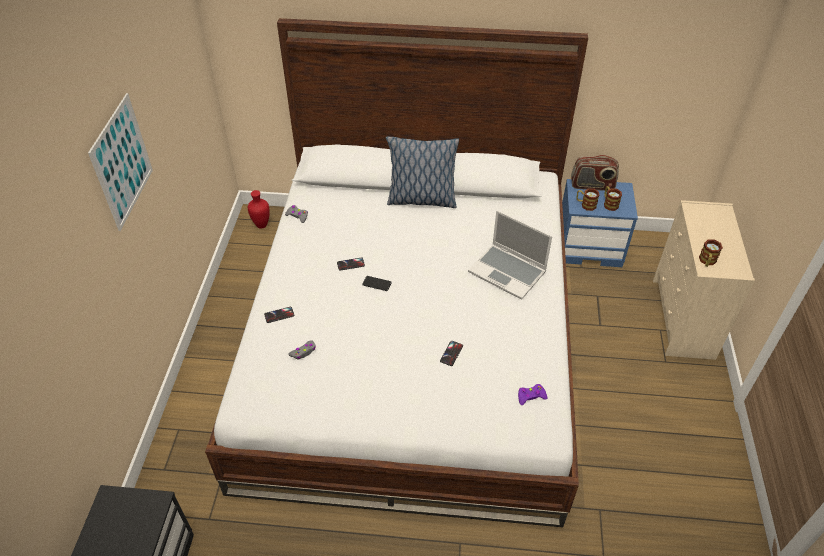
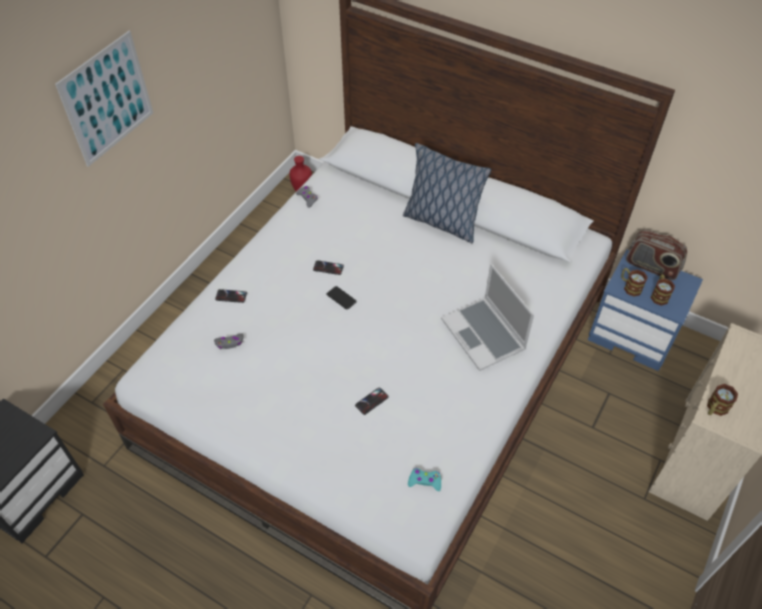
camera: 25 degrees right, 5 degrees up
purple game controller [518,384,547,405] -> turquoise game controller [408,468,441,491]

